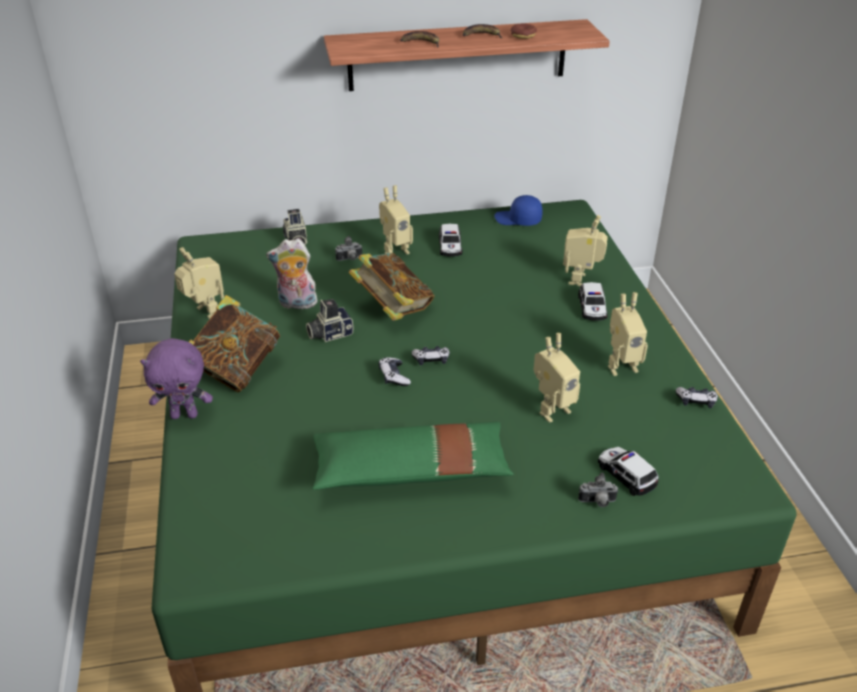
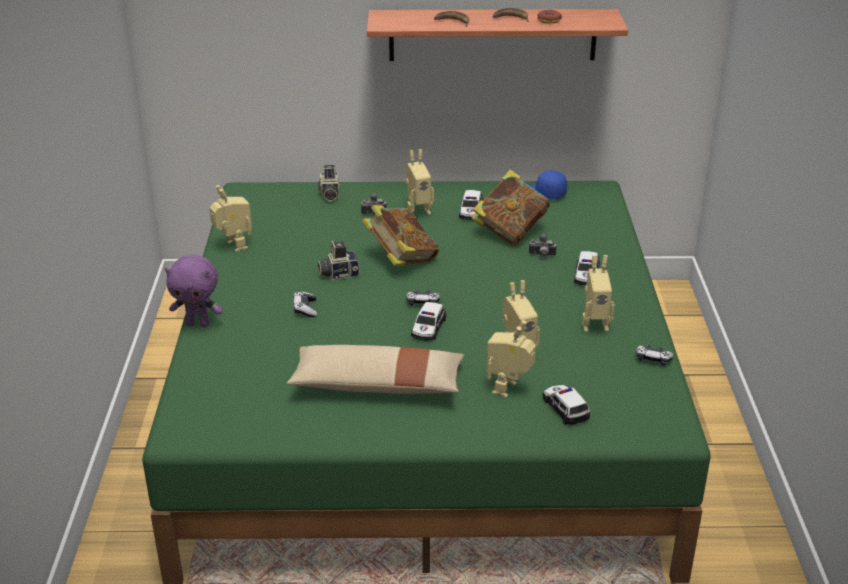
camera: 10 degrees right, 5 degrees down
book [189,295,280,392] -> book moved to [471,169,550,246]
plush toy [266,239,319,309] -> none
green pillow [313,422,513,490] -> beige pillow [287,345,464,394]
game controller [379,357,411,386] -> game controller moved to [293,291,317,317]
toy robot [563,215,608,286] -> toy robot moved to [486,320,536,398]
camera [578,473,619,507] -> camera moved to [529,233,557,257]
none -> toy car [411,302,446,340]

